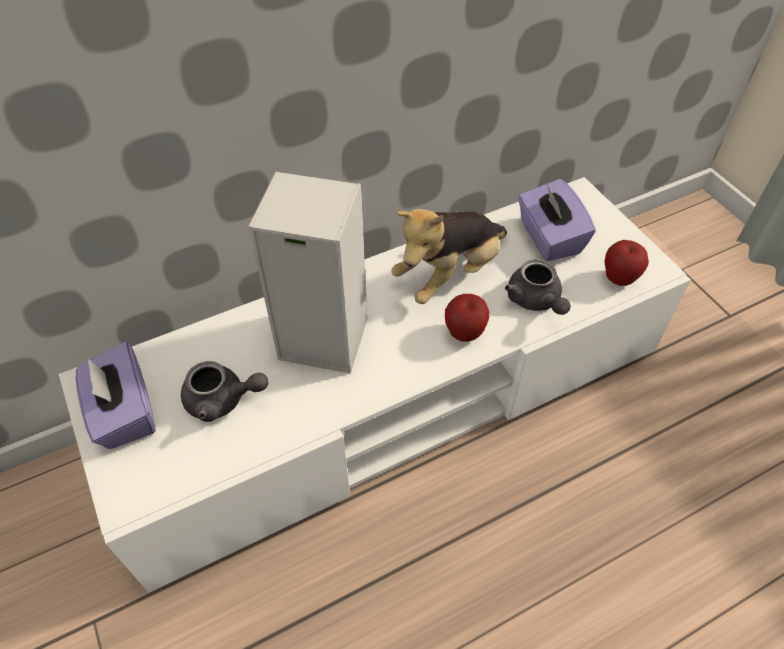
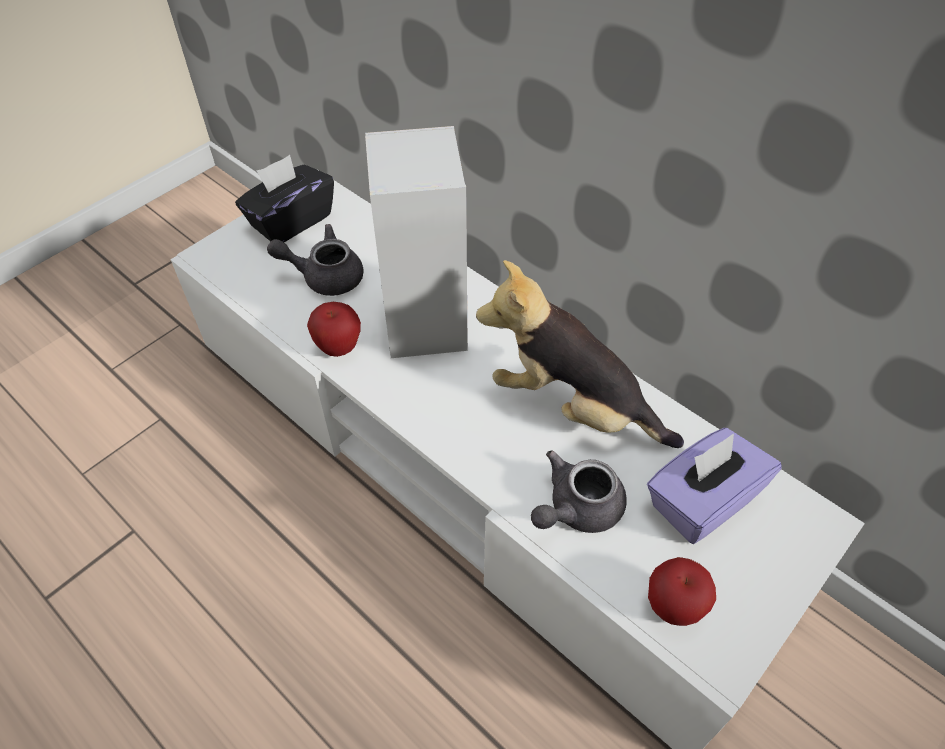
camera: 70 degrees right, 0 degrees up
purple tissue box [76,342,156,449] -> black tissue box [235,155,334,242]
grey teapot [181,361,268,422] -> grey teapot turned 105 degrees clockwise [267,224,363,296]
apple [445,294,489,342] -> apple moved to [307,302,361,357]

